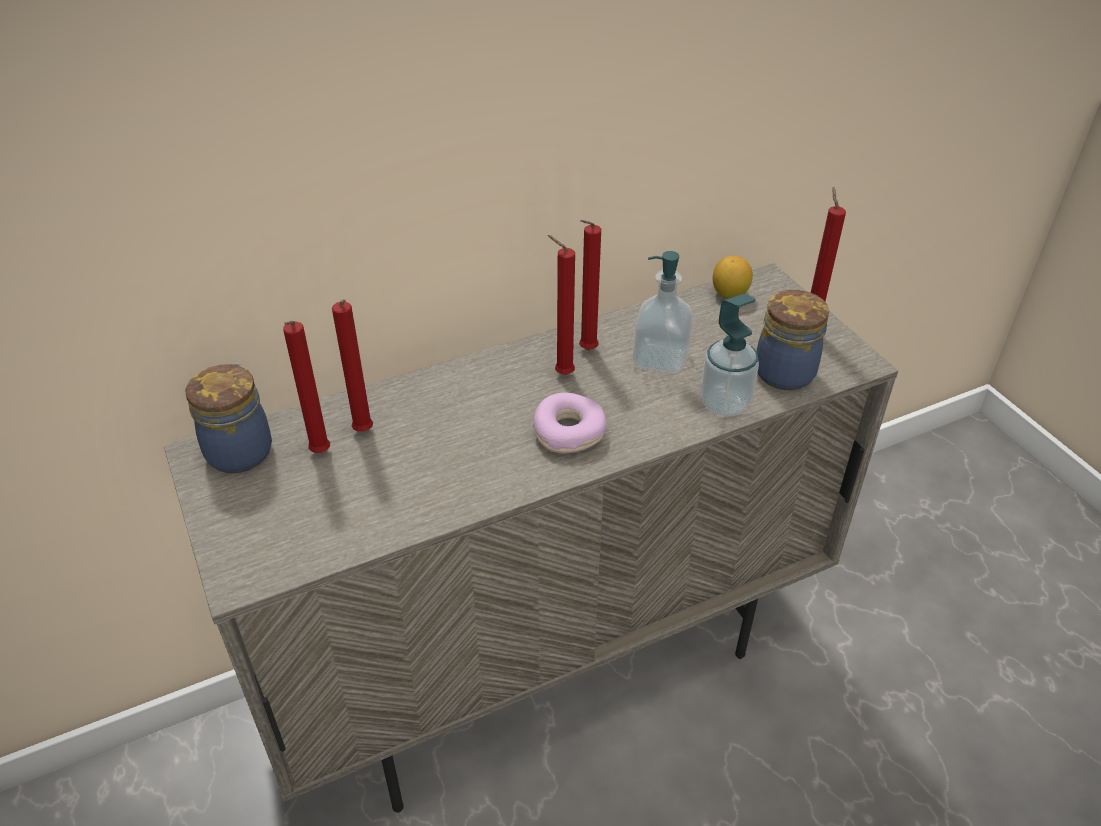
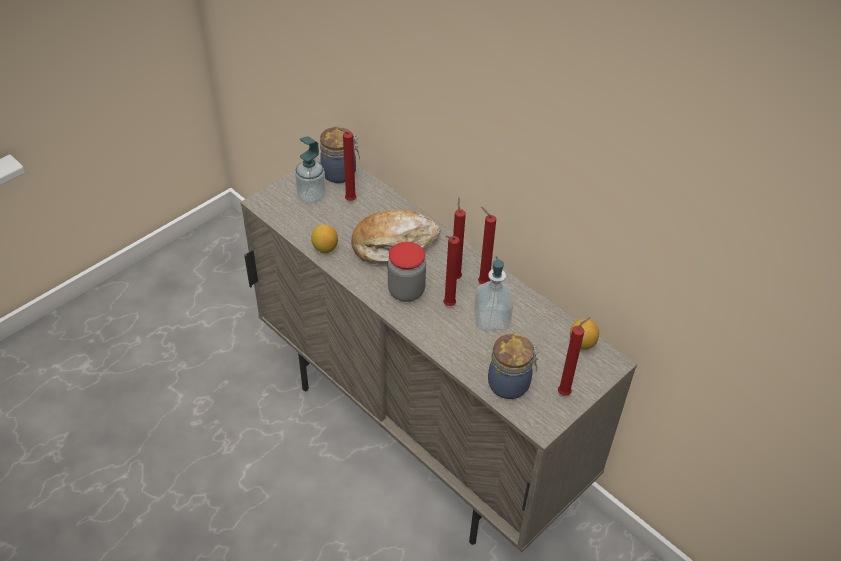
camera: 70 degrees right, 5 degrees up
red candle [332,299,373,432] -> red candle moved to [443,236,460,306]
donut [532,393,606,454] -> jar [388,242,426,302]
soap dispenser [701,294,759,417] -> soap dispenser moved to [295,136,326,203]
none -> lemon [311,225,338,253]
none -> bread [351,210,440,264]

